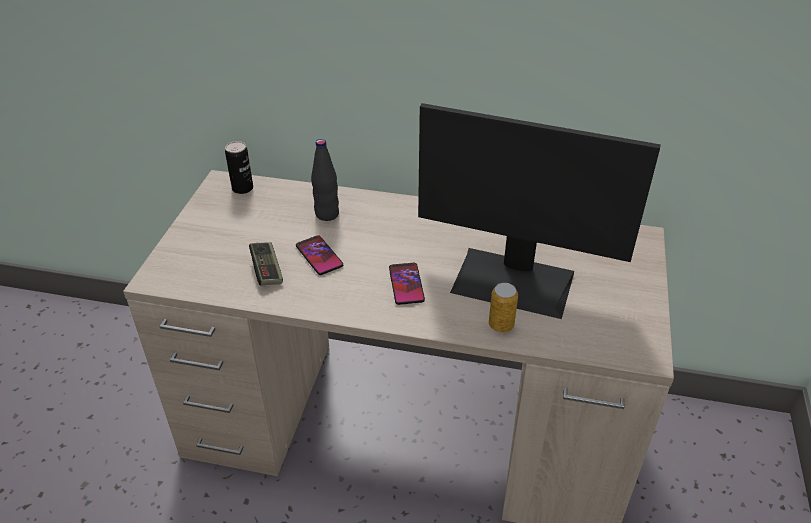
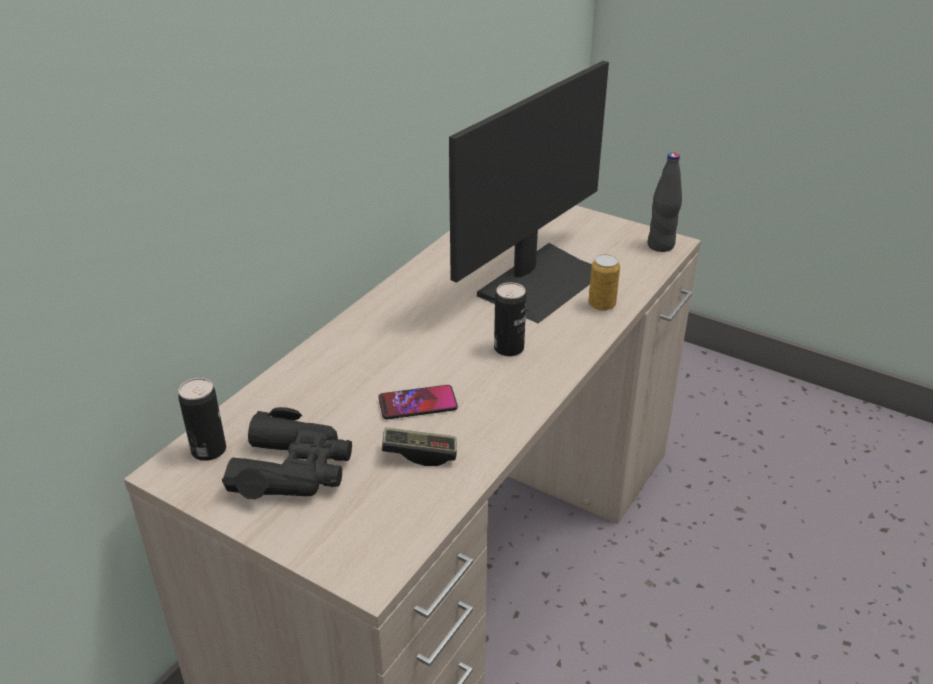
camera: 70 degrees left, 5 degrees down
black bottle [311,139,339,221] -> black bottle moved to [647,153,682,252]
phone [389,263,425,305] -> can [494,282,526,357]
none -> black binoculars [222,407,352,499]

